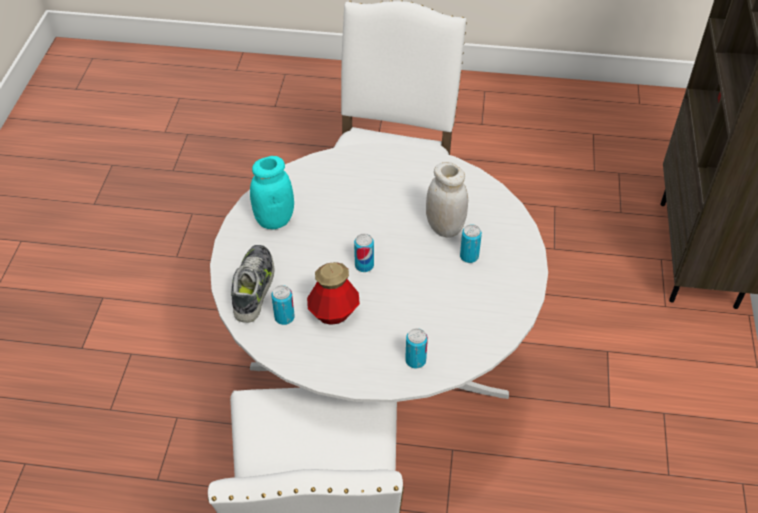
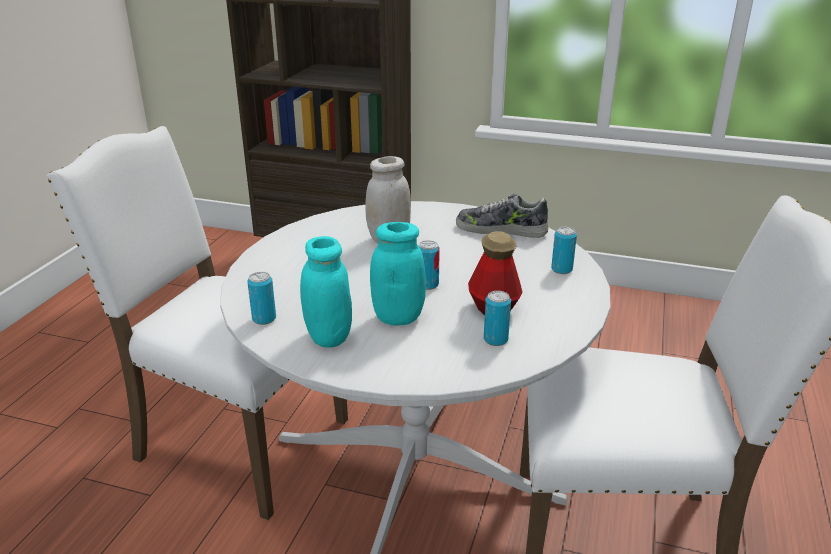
camera: 80 degrees left, 20 degrees down
shoe [231,245,275,323] -> shoe moved to [456,193,549,238]
can [460,224,482,263] -> can moved to [247,272,276,325]
none -> turquoise jar [370,222,426,326]

